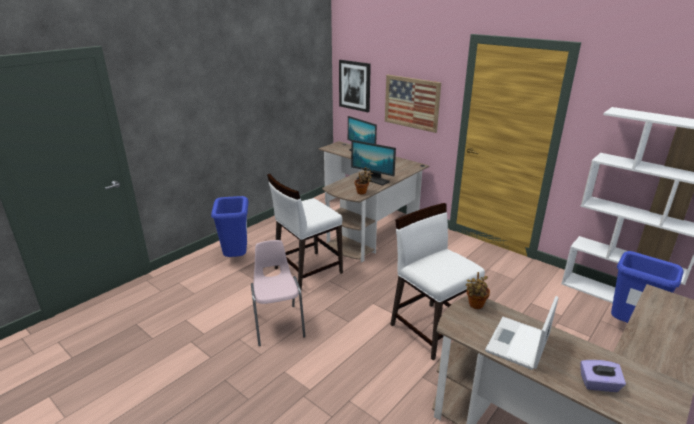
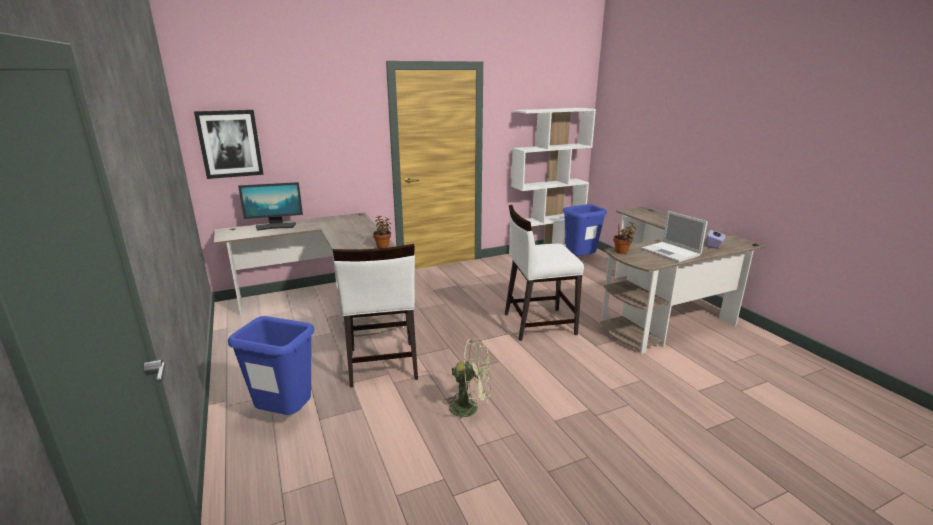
camera: 65 degrees left, 5 degrees down
pink chair [251,240,306,346] -> green fan [443,338,491,426]
monitor [351,140,396,186] -> none
picture [385,75,441,133] -> none

